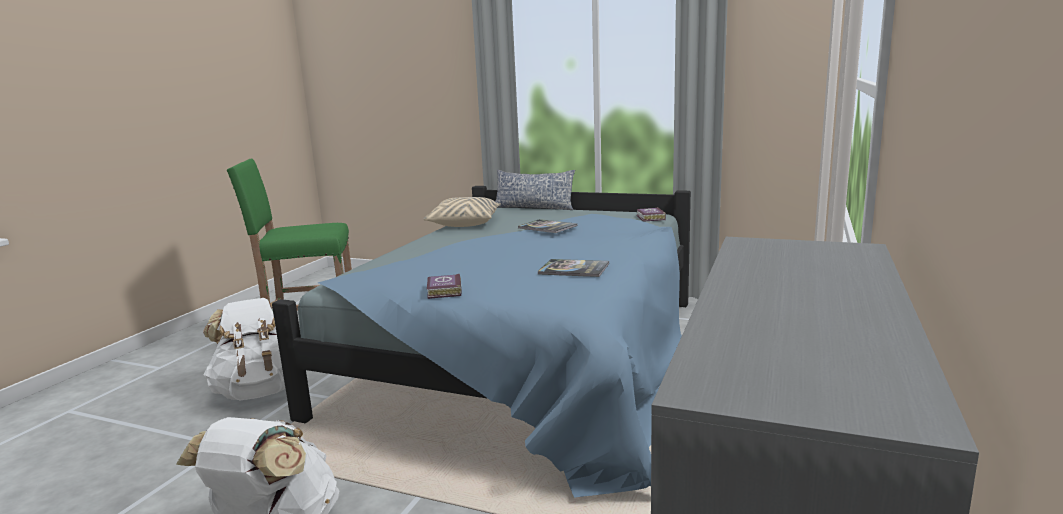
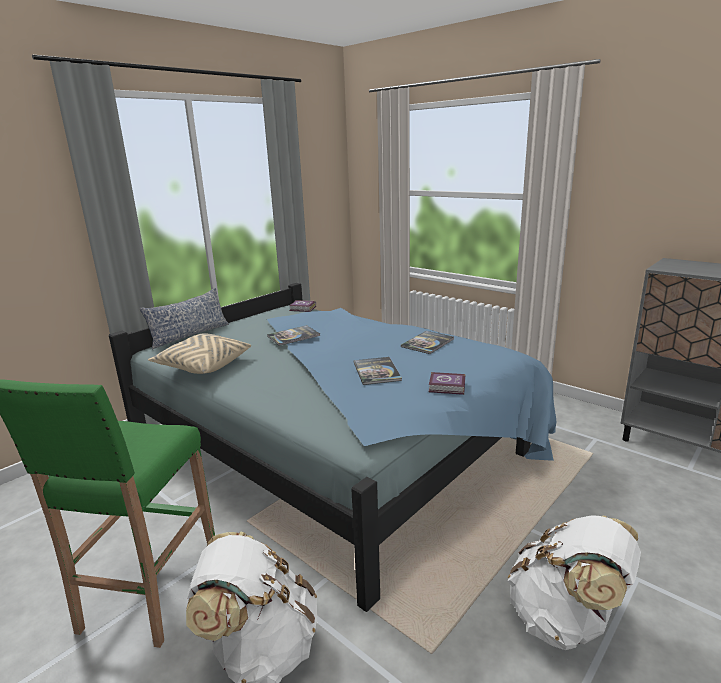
camera: 70 degrees left, 5 degrees up
none -> book [354,357,402,385]

